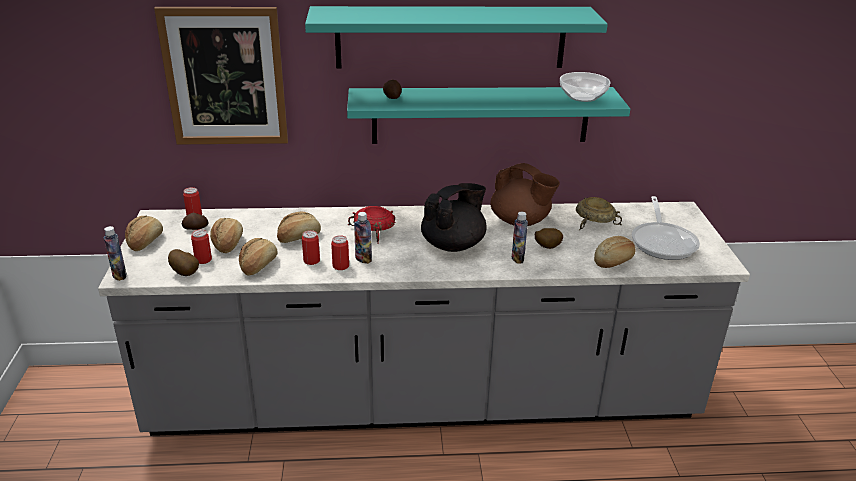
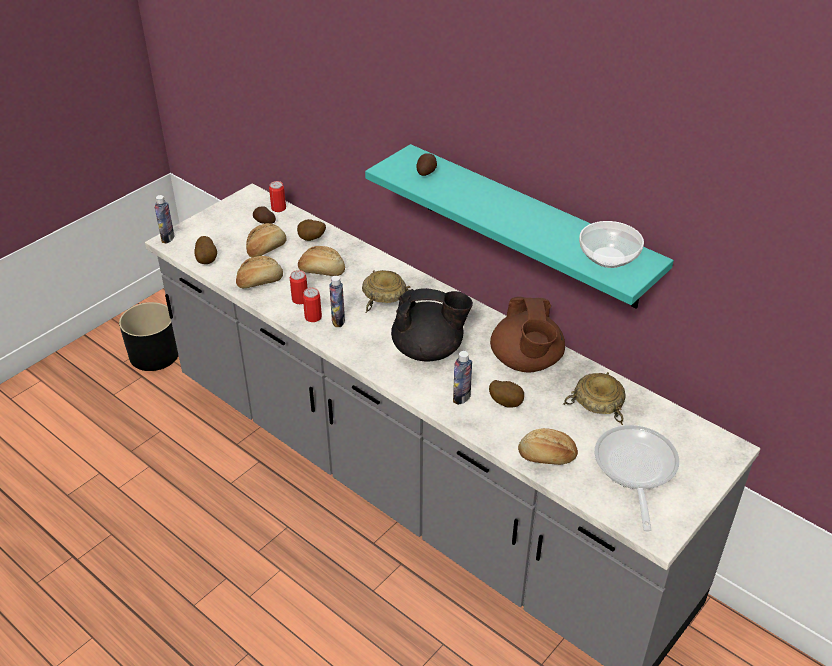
camera: 45 degrees right, 10 degrees up
bread [125,216,163,251] -> none
picture [154,7,288,145] -> none
can [191,229,212,264] -> none
turquoise shelf [305,6,608,69] -> none
red bowl [348,206,396,244] -> beige bowl [362,270,410,313]
frying pan [632,196,700,260] -> frying pan turned 135 degrees clockwise [594,425,679,532]
none -> black planter [119,302,179,371]
none -> potato [297,219,326,241]

